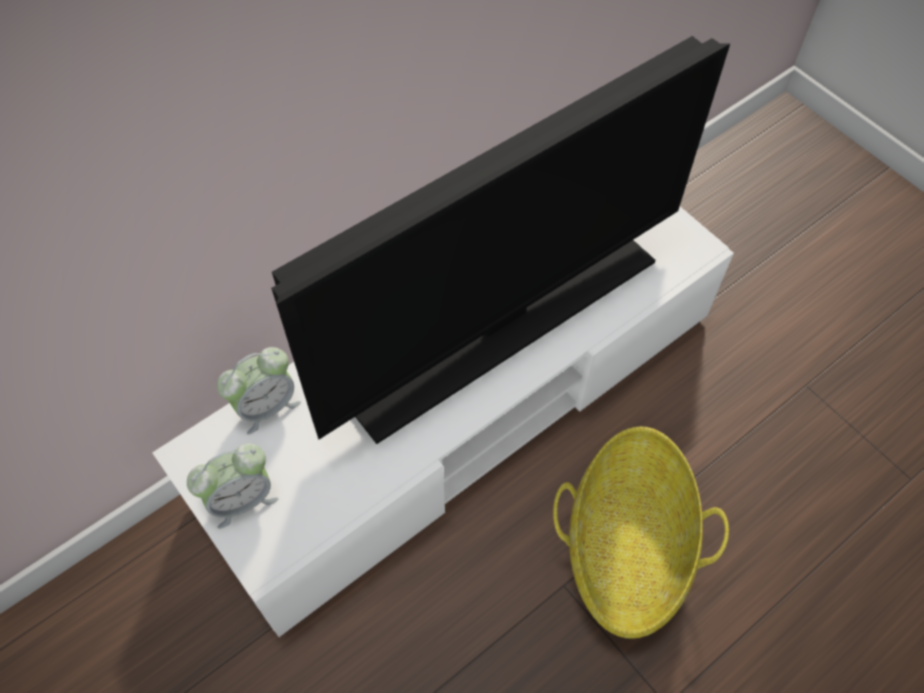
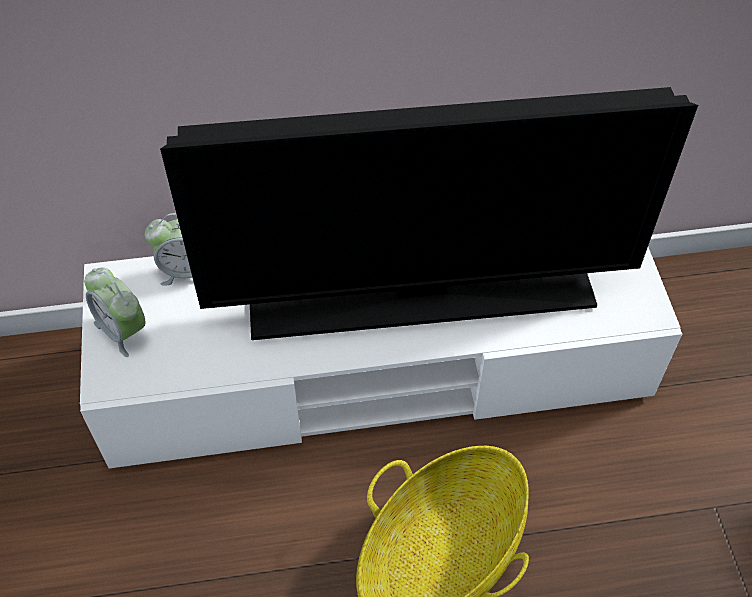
camera: 30 degrees right, 5 degrees down
alarm clock [187,444,278,529] -> alarm clock turned 45 degrees clockwise [84,267,145,357]

